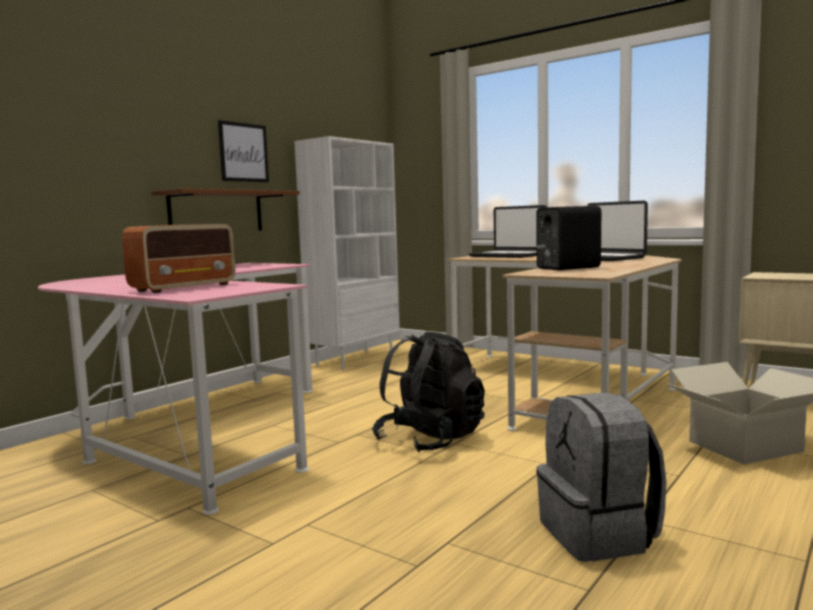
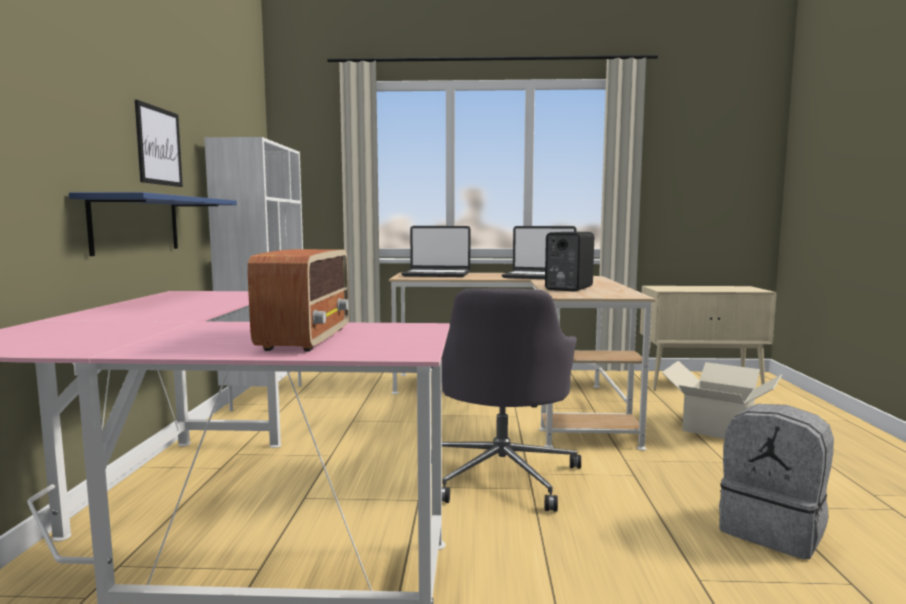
camera: 35 degrees left, 0 degrees up
brown shelf [151,188,300,231] -> blue shelf [69,192,237,256]
black backpack [372,331,485,453] -> grey office chair [431,288,581,512]

